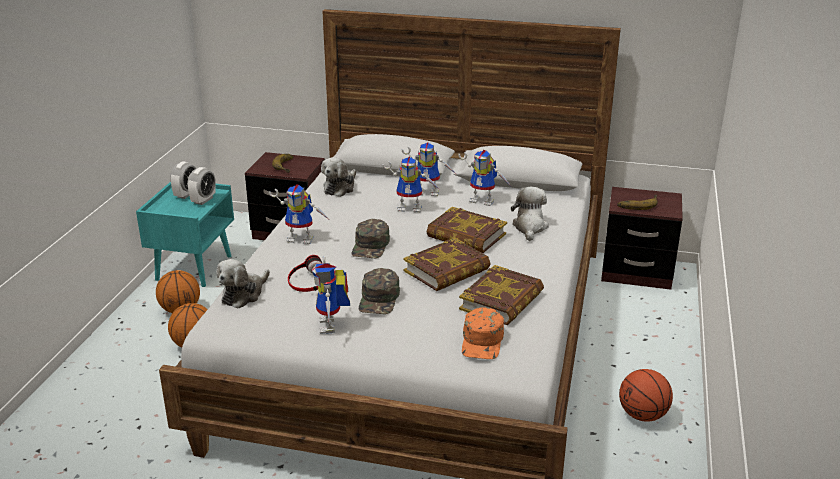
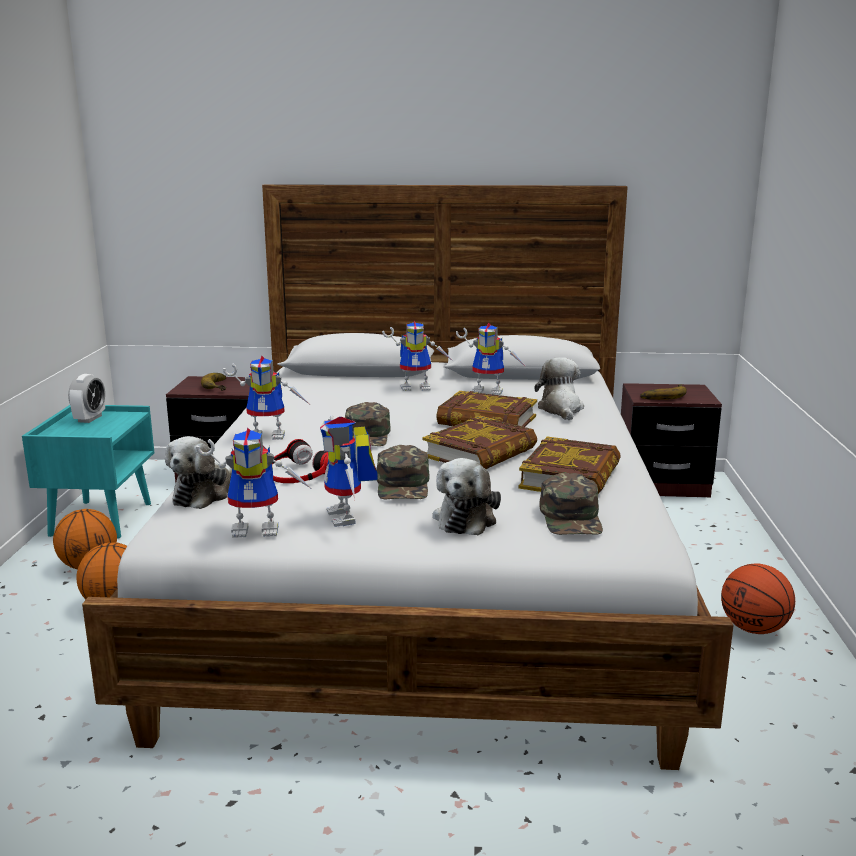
camera: 10 degrees left, 10 degrees down
alarm clock [187,167,216,205] -> none
plush toy [321,157,356,197] -> plush toy moved to [432,458,501,536]
toy robot [382,157,440,212] -> toy robot moved to [196,428,313,538]
orange cap [462,307,504,359] -> green cap [539,473,603,535]

